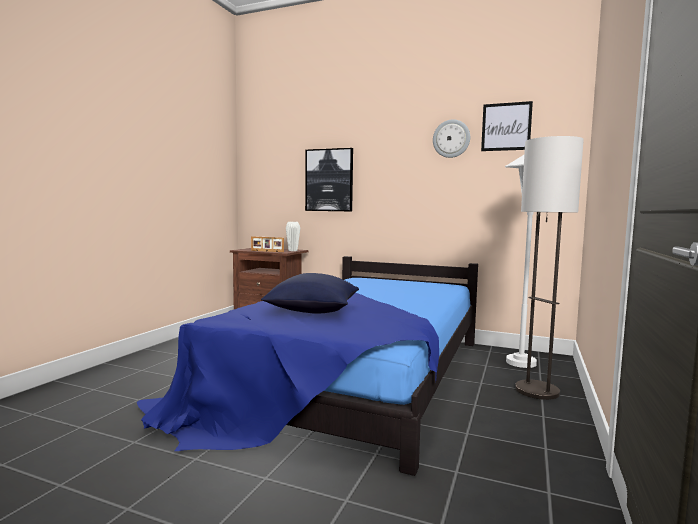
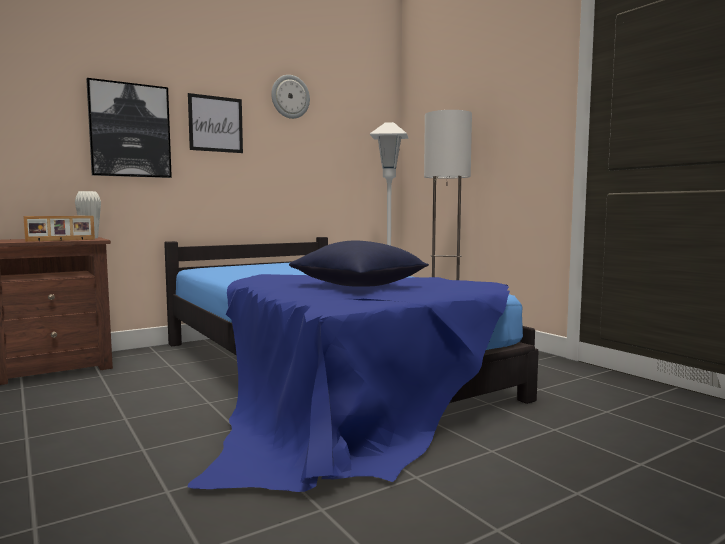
camera: 55 degrees left, 0 degrees up
picture [481,101,533,151] -> picture moved to [188,93,243,153]

